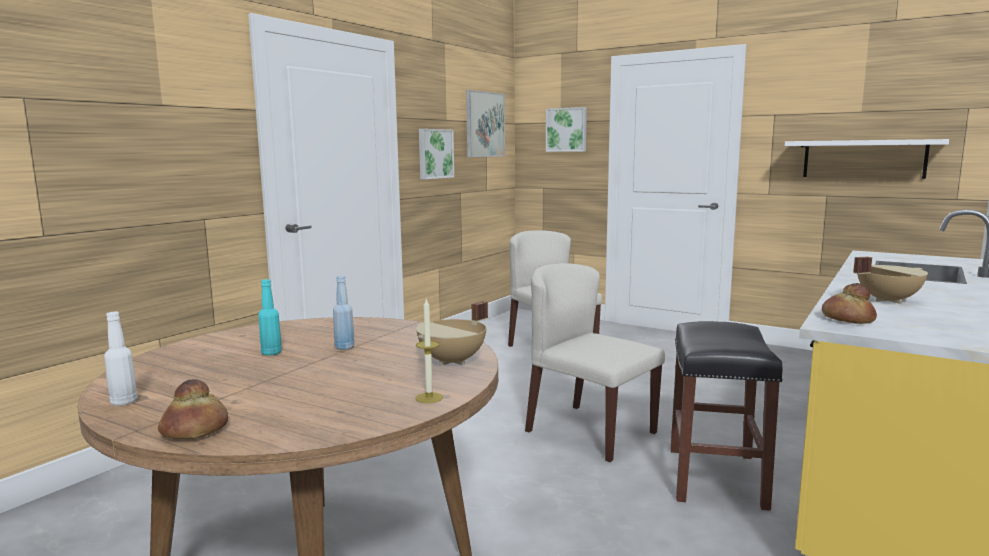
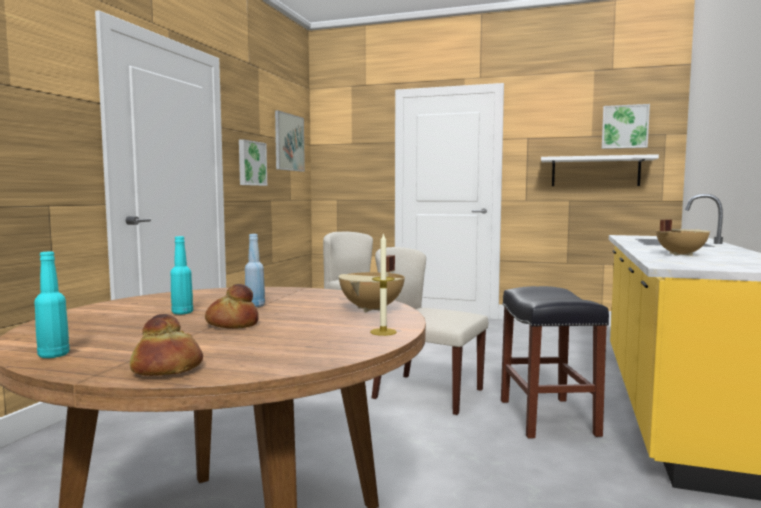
camera: 15 degrees left, 5 degrees down
white bottle [104,312,137,406] -> turquoise bottle [34,252,70,358]
picture [546,107,587,152] -> picture moved to [602,104,650,149]
bread [822,283,877,324] -> bread moved to [205,284,259,329]

